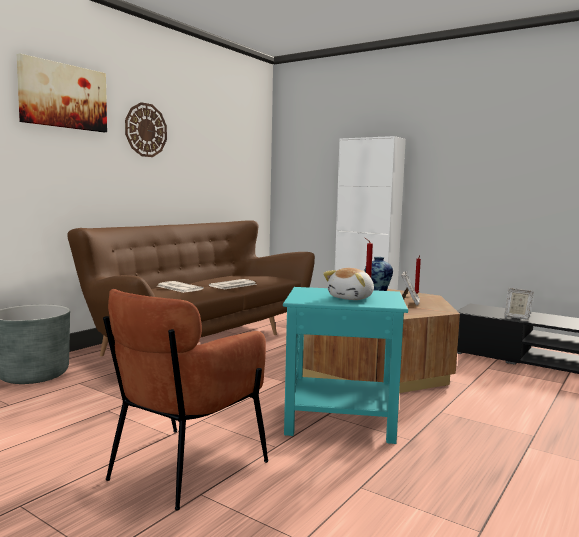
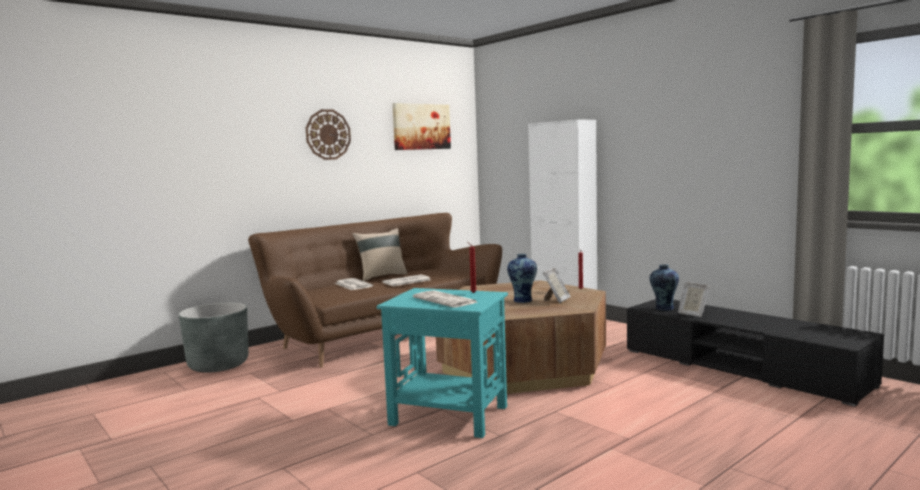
camera: 15 degrees right, 0 degrees up
picture [17,53,107,132] -> picture moved to [392,103,451,150]
brown armchair [103,289,269,510] -> none
plush toy [323,268,374,300] -> newspaper [413,290,477,308]
none -> beige pillow [352,228,407,281]
none -> vase [650,264,679,311]

